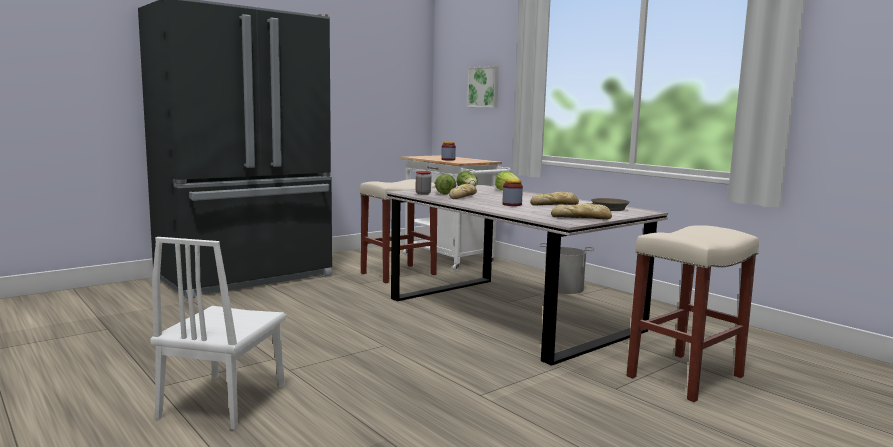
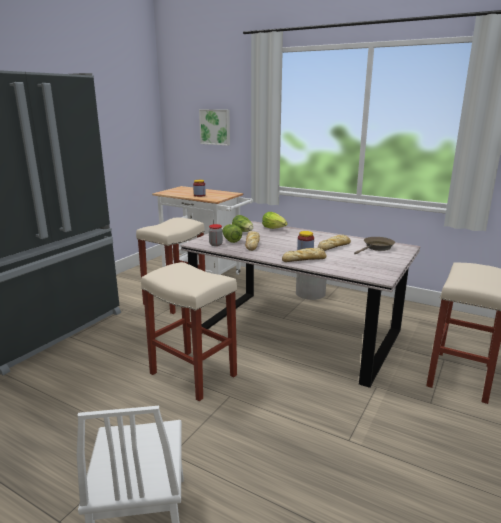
camera: 20 degrees left, 10 degrees up
bread [551,203,612,220] -> bread moved to [282,248,327,262]
none -> beige stool [141,262,237,401]

